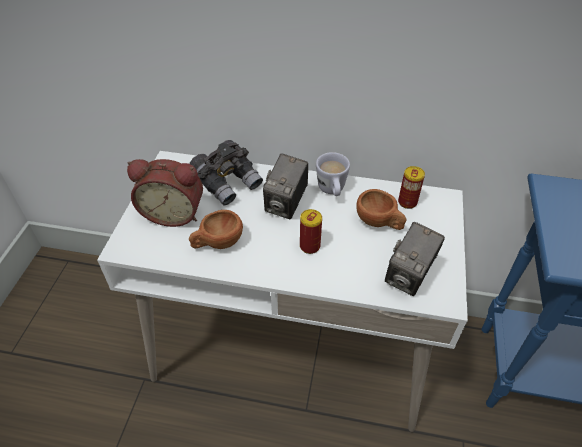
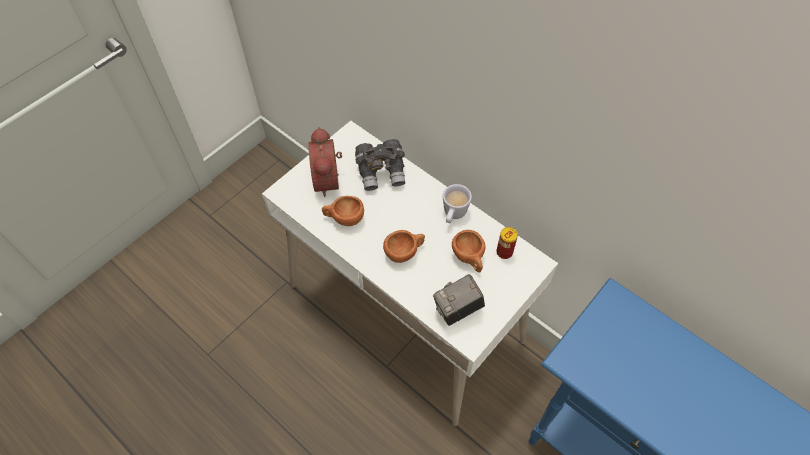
camera: 30 degrees right, 10 degrees up
alarm clock [127,159,203,227] -> alarm clock turned 45 degrees clockwise [308,127,342,197]
camera [263,153,308,220] -> none
can [300,209,322,254] -> brown cup [383,230,425,263]

